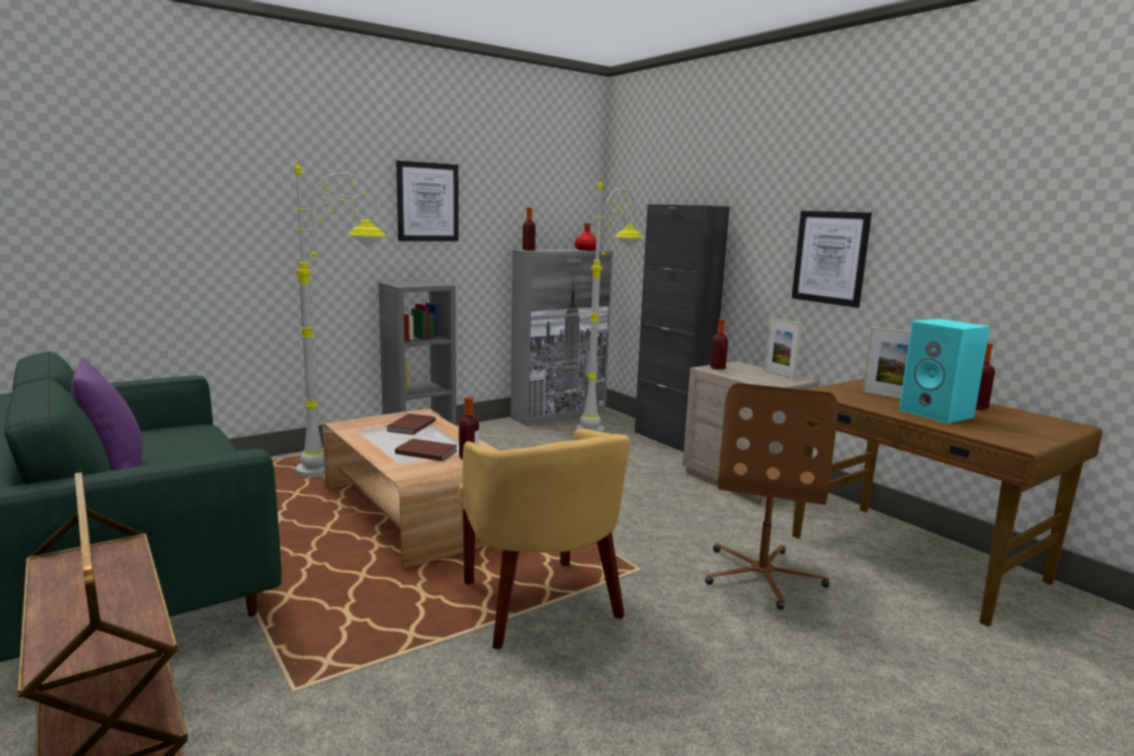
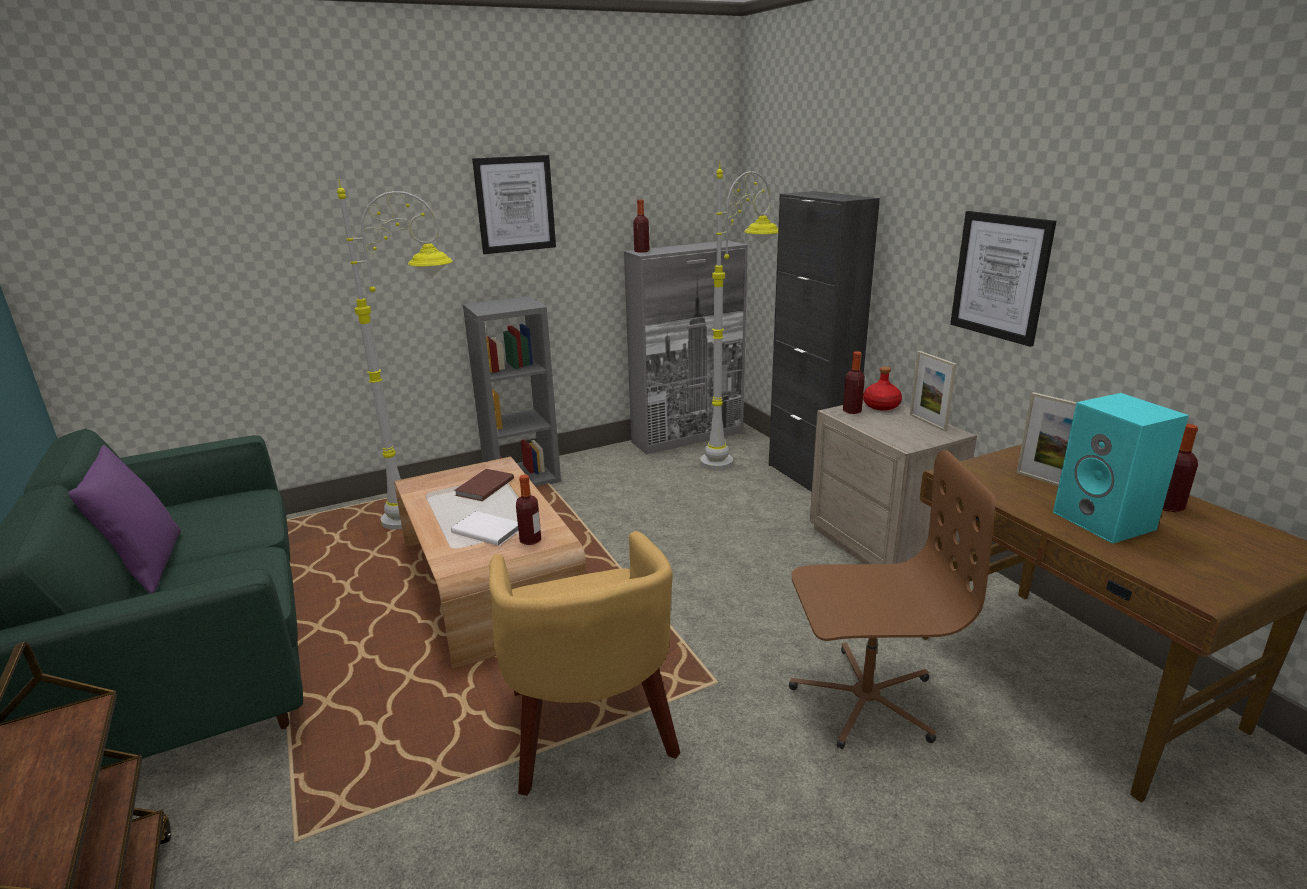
camera: 10 degrees right, 10 degrees up
brown book [395,439,458,461] -> white book [451,511,519,546]
red bottle [575,223,596,250] -> red bottle moved to [863,367,902,411]
brown office chair [705,383,838,610] -> brown office chair turned 120 degrees counterclockwise [789,450,995,749]

